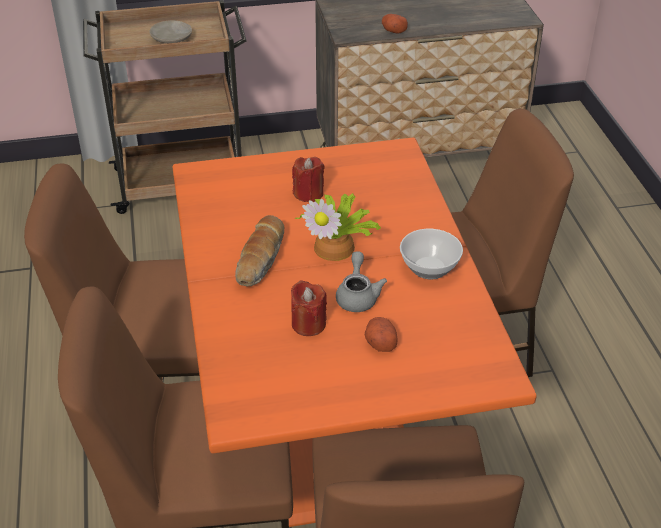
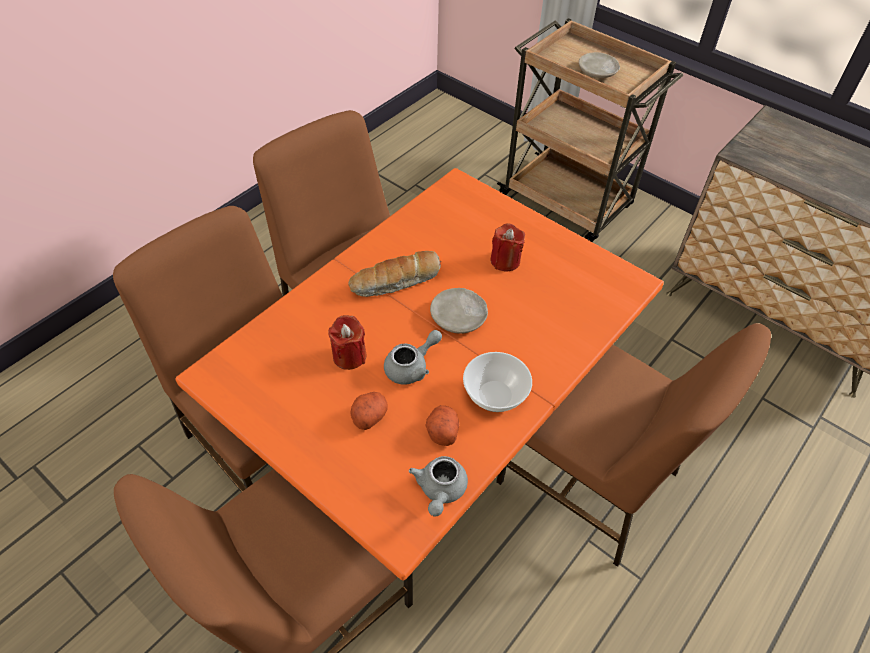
camera: 50 degrees right, 10 degrees up
potted plant [294,193,381,261] -> beige plate [430,288,488,334]
potato [382,14,408,34] -> potato moved to [425,405,459,446]
none -> grey teapot [409,456,468,517]

